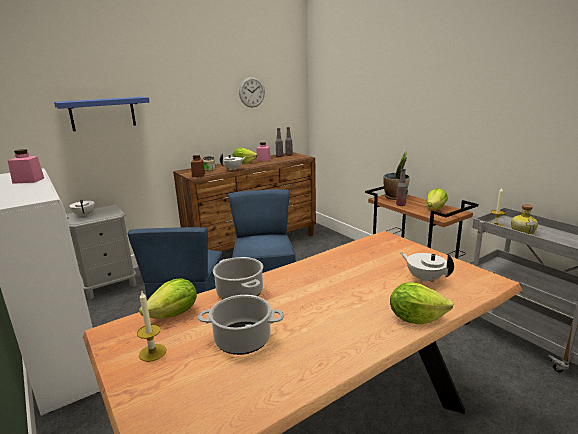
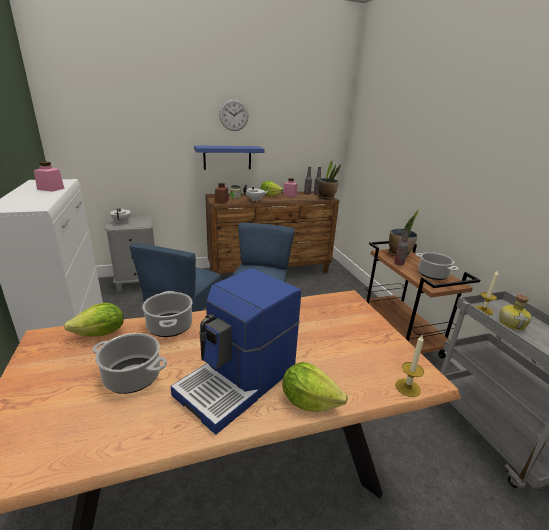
camera: 15 degrees right, 5 degrees up
blue shelf [54,97,150,131] -> blue shelf moved to [194,145,265,170]
candle [137,290,166,362] -> candle moved to [395,334,424,397]
wall clock [239,77,265,107] -> wall clock moved to [219,99,249,131]
white teapot [400,252,454,283] -> none
lettuce [426,188,448,209] -> cooking pot [416,252,459,280]
none -> coffee machine [171,268,301,435]
none -> potted plant [318,160,341,199]

